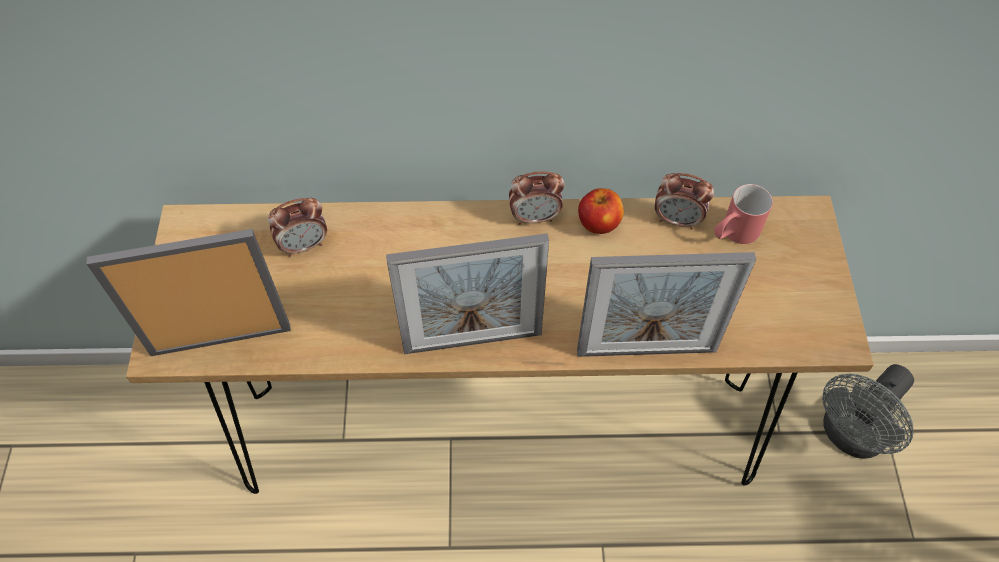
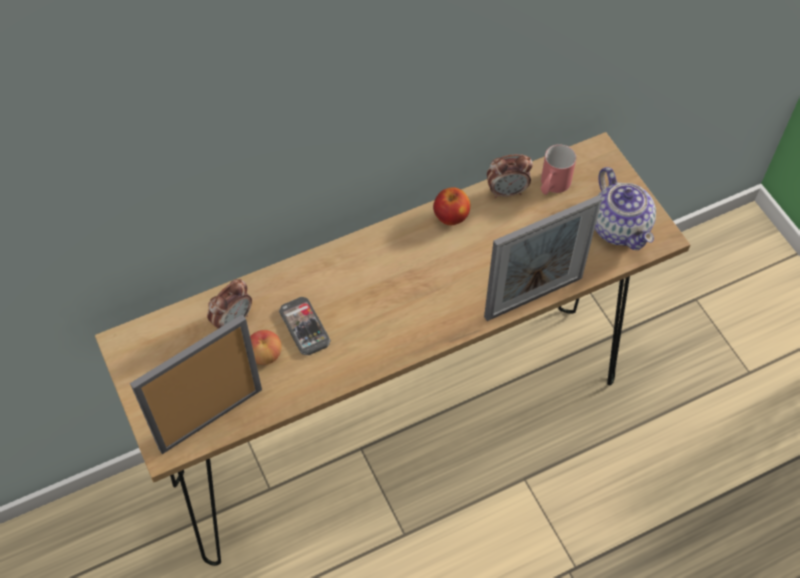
camera: 25 degrees left, 0 degrees up
picture frame [386,233,549,354] -> none
alarm clock [509,171,565,225] -> none
grey fan [823,364,914,459] -> none
none -> apple [250,330,282,365]
none -> phone [279,297,331,355]
none -> teapot [595,167,656,250]

